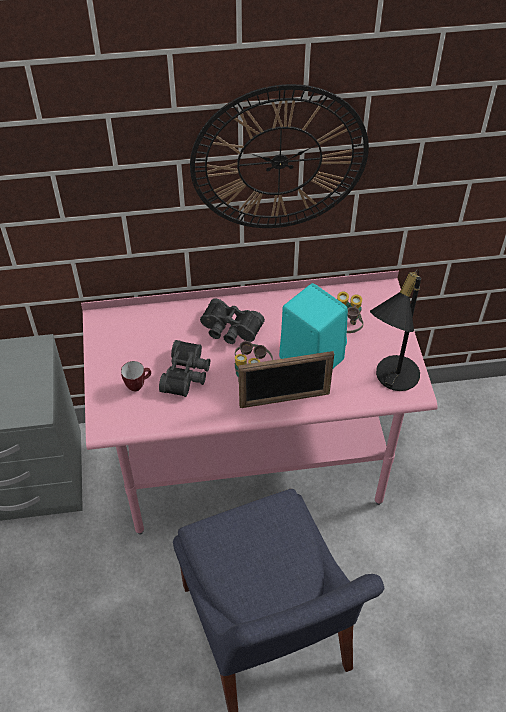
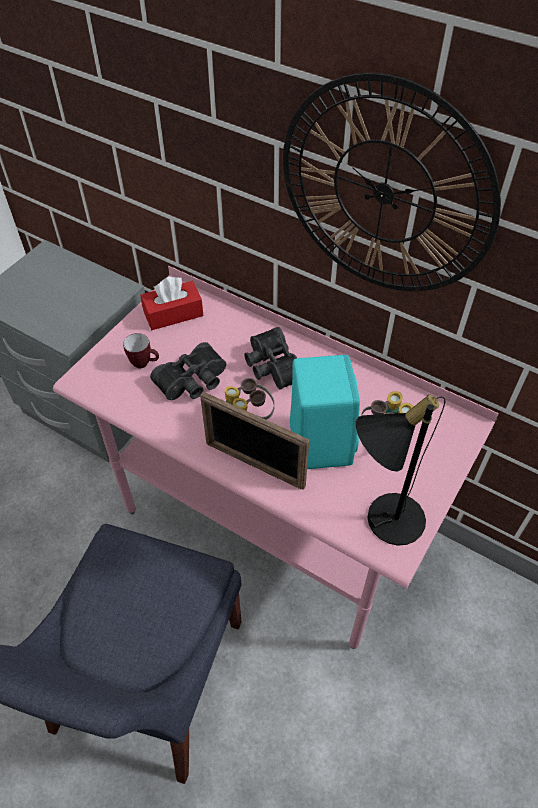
camera: 40 degrees right, 0 degrees up
none -> red tissue box [140,277,203,330]

